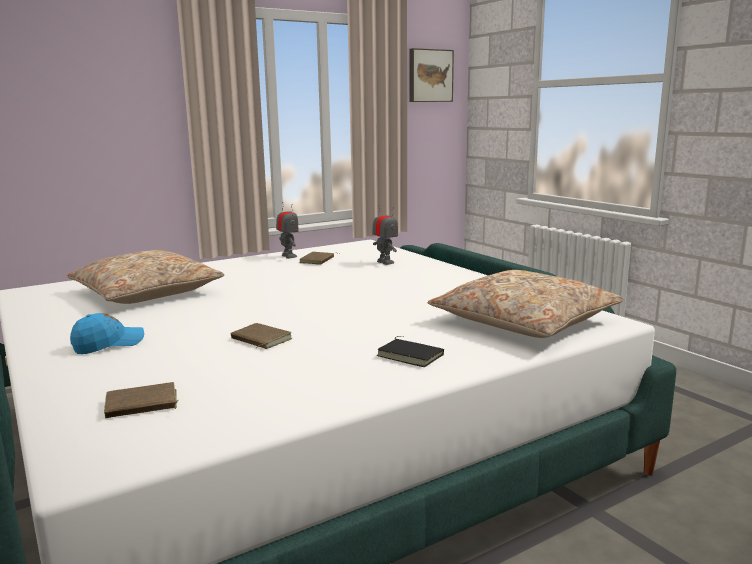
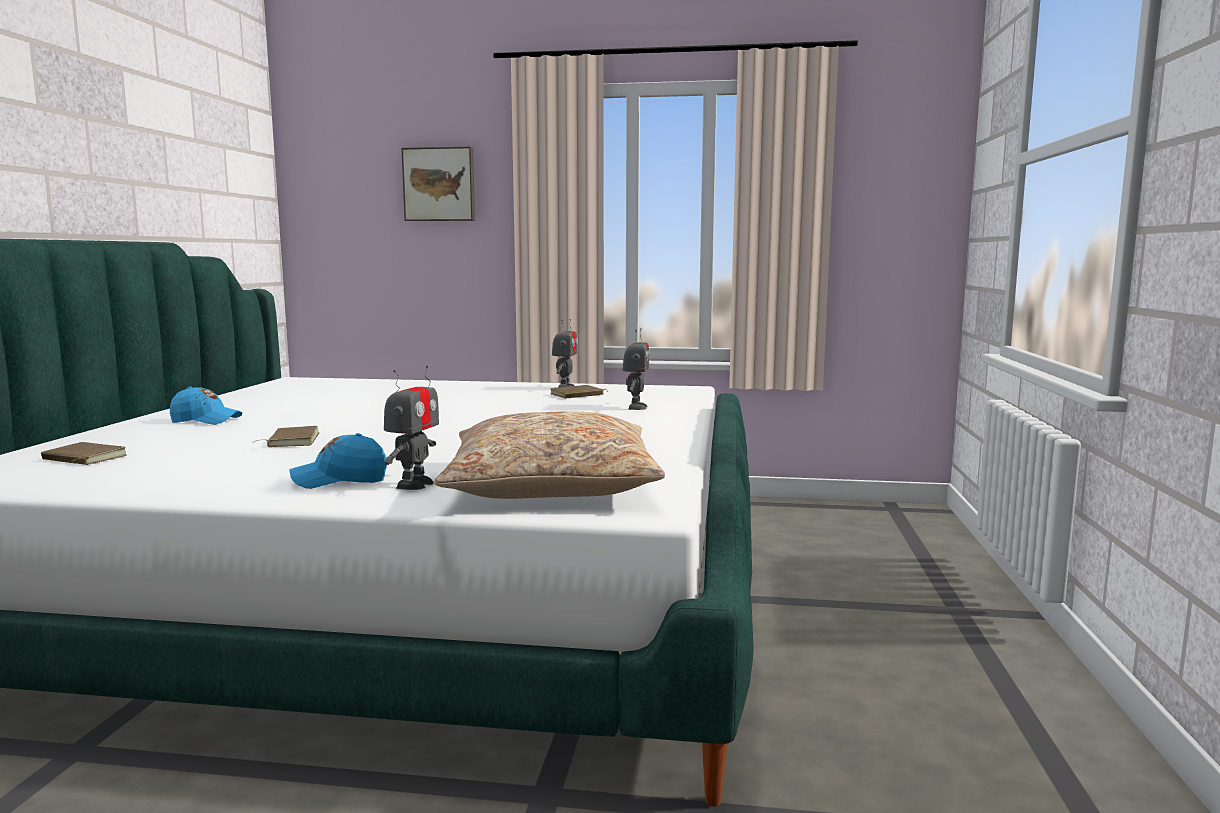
camera: 40 degrees right, 5 degrees down
beige pillow [67,250,224,304] -> none
black book [377,336,444,367] -> blue cap [290,433,387,489]
picture [410,48,454,102] -> picture moved to [401,147,475,221]
none -> toy robot [384,365,439,490]

